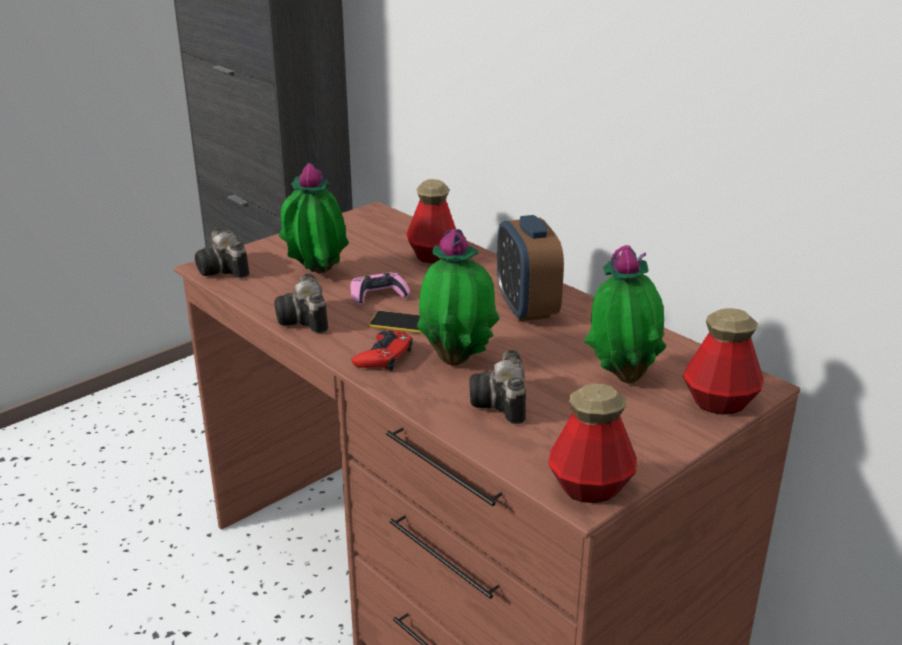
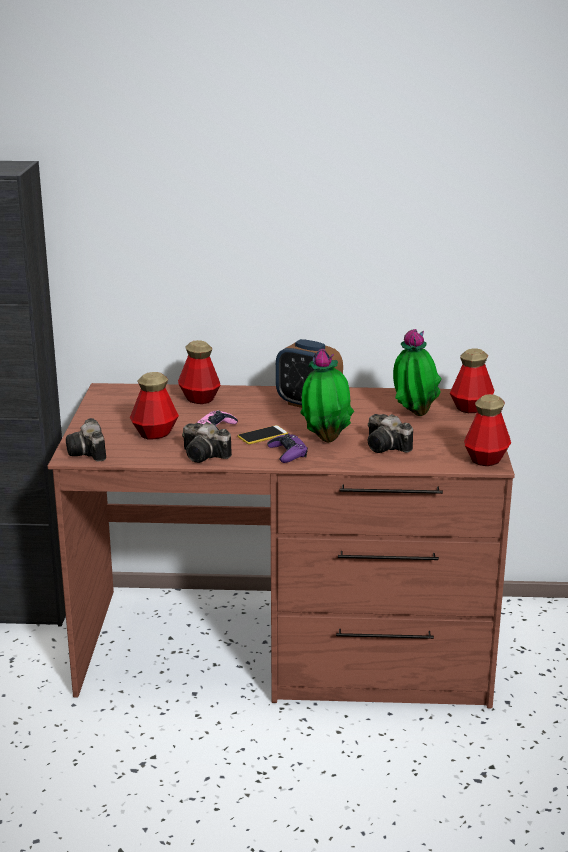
camera: 45 degrees left, 5 degrees down
camera [195,228,249,279] -> camera turned 60 degrees clockwise [66,418,106,461]
potted plant [279,163,349,273] -> bottle [130,372,179,439]
red game controller [352,330,413,371] -> purple game controller [267,434,308,463]

